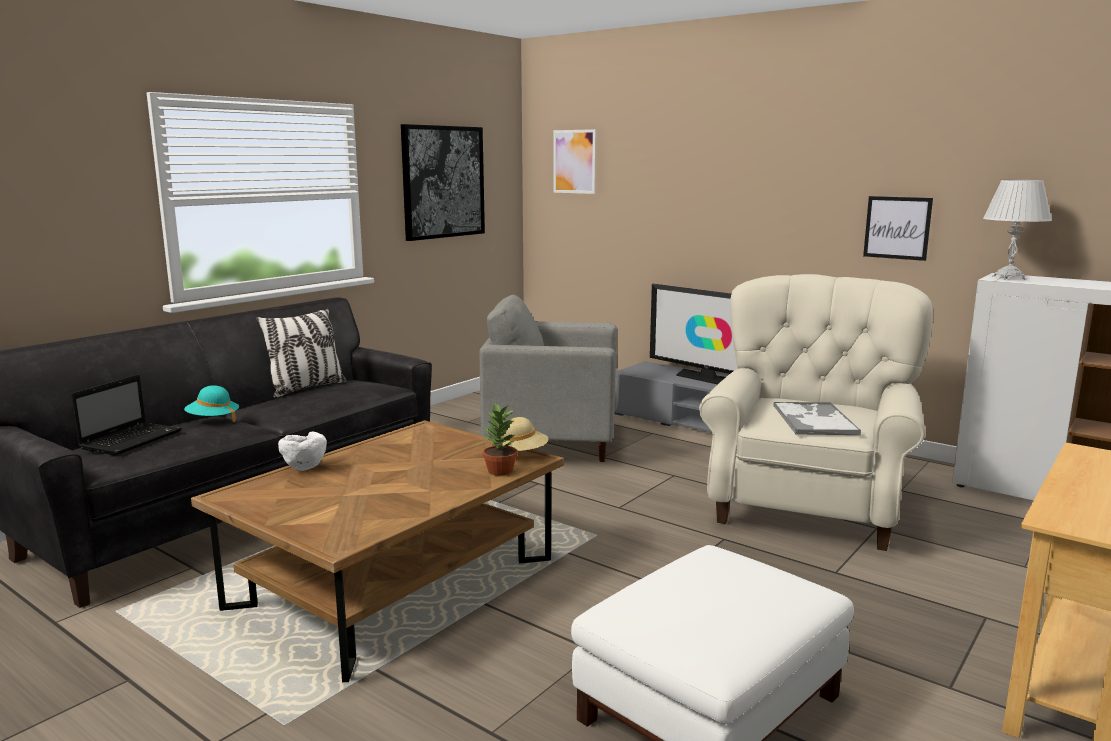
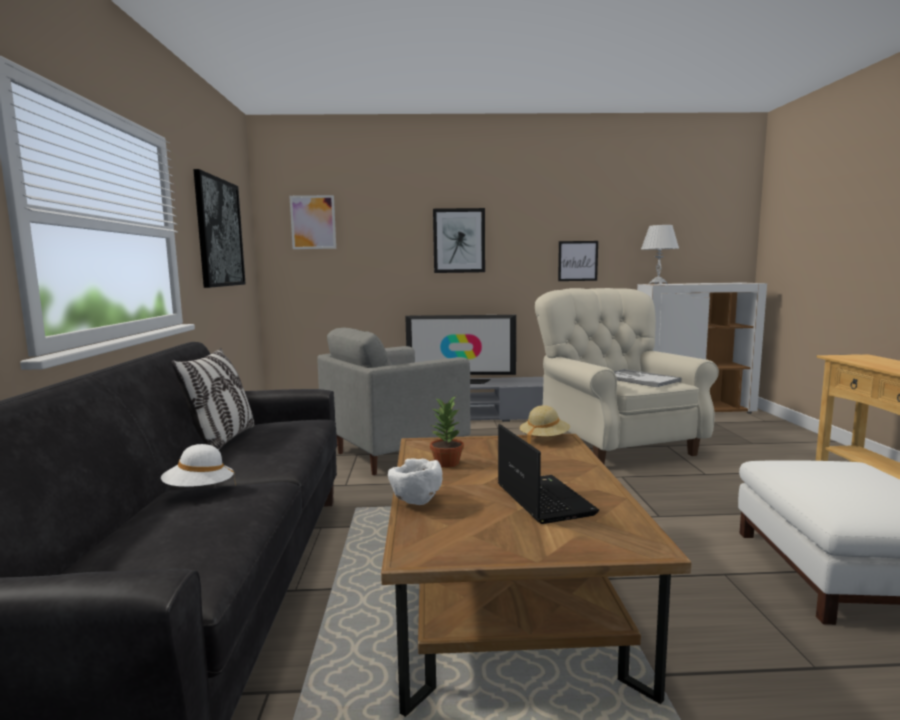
camera: 40 degrees left, 5 degrees down
laptop [71,374,182,456] -> laptop moved to [498,424,599,524]
turquoise hat [184,385,239,422] -> white hat [161,444,236,487]
potted plant [483,403,517,476] -> potted plant moved to [430,396,464,468]
none -> picture [433,208,485,273]

